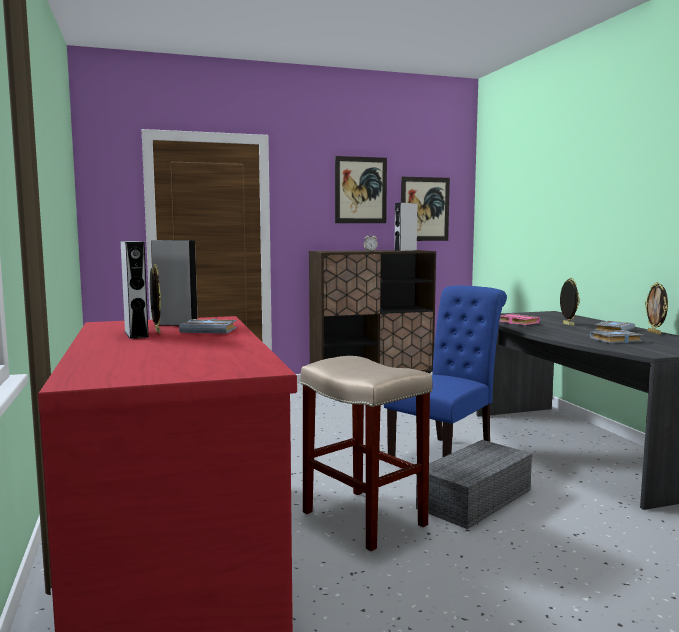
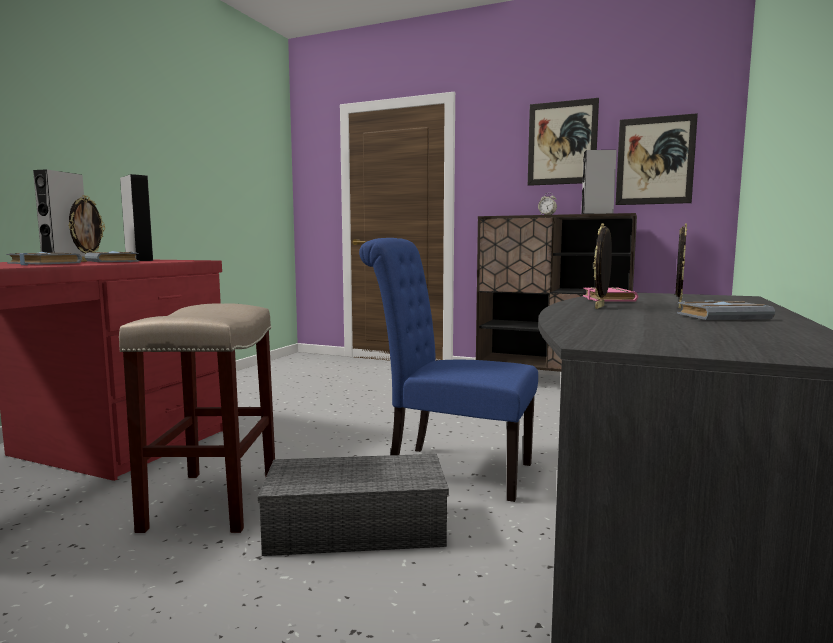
camera: 40 degrees right, 0 degrees up
blue chair [384,285,507,457] -> blue chair turned 150 degrees counterclockwise [359,238,538,502]
grey book [590,330,643,343] -> grey book moved to [6,252,82,265]
picture frame [645,282,668,335] -> picture frame moved to [593,223,612,309]

